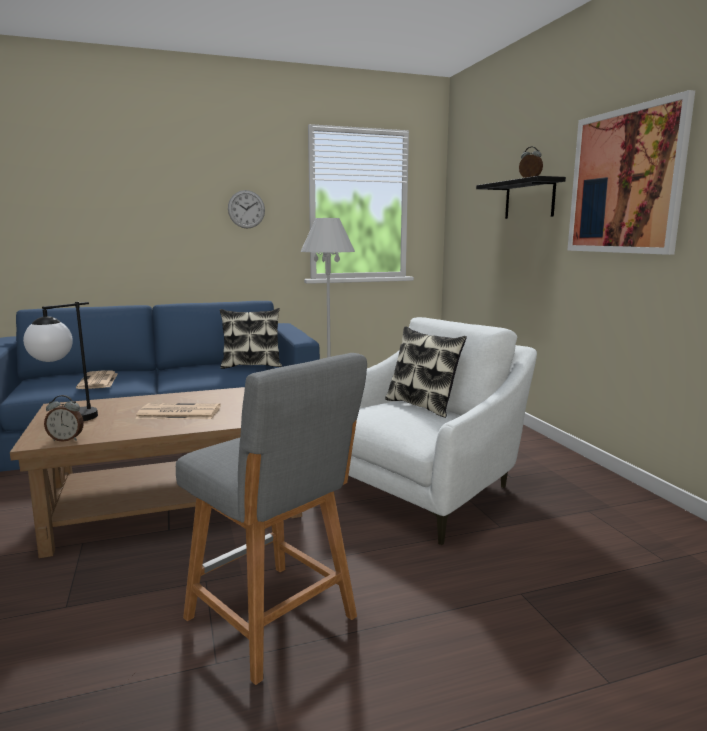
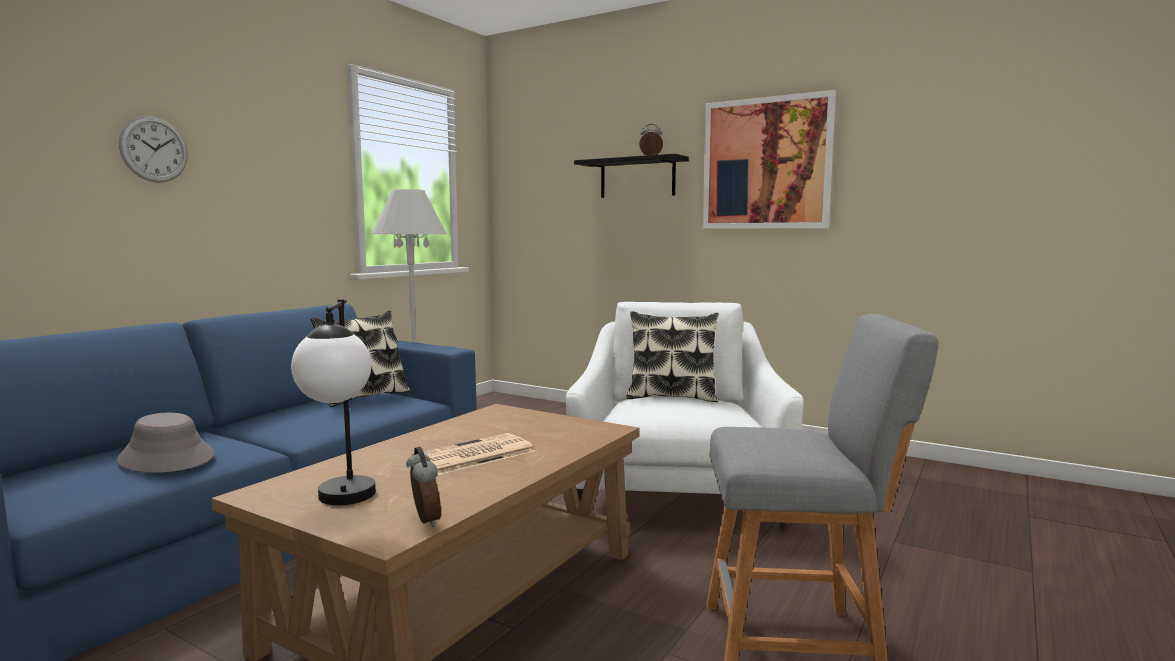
camera: 40 degrees left, 5 degrees down
alarm clock [44,395,84,442] -> alarm clock turned 75 degrees counterclockwise [406,447,441,527]
newspaper [76,370,118,389] -> grey hat [117,413,214,473]
wall clock [228,190,265,229] -> wall clock moved to [119,116,188,183]

